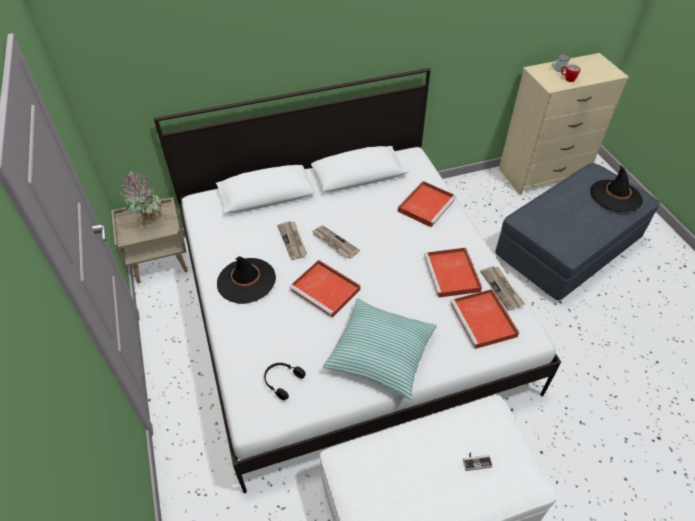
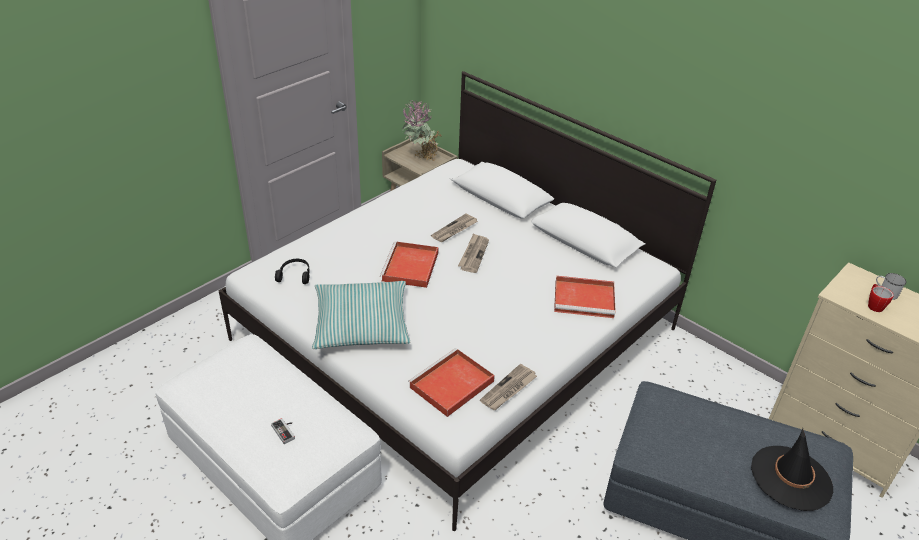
camera: 60 degrees right, 10 degrees down
black hat [217,256,276,304] -> none
red tray [424,248,482,298] -> none

